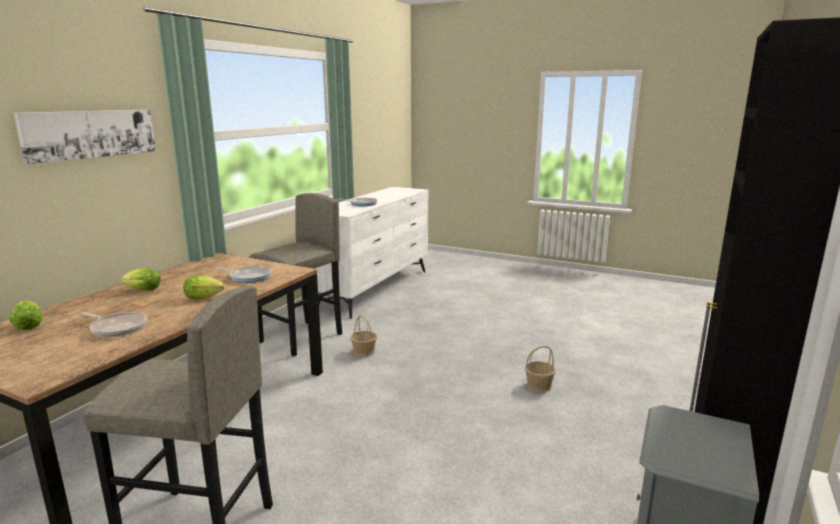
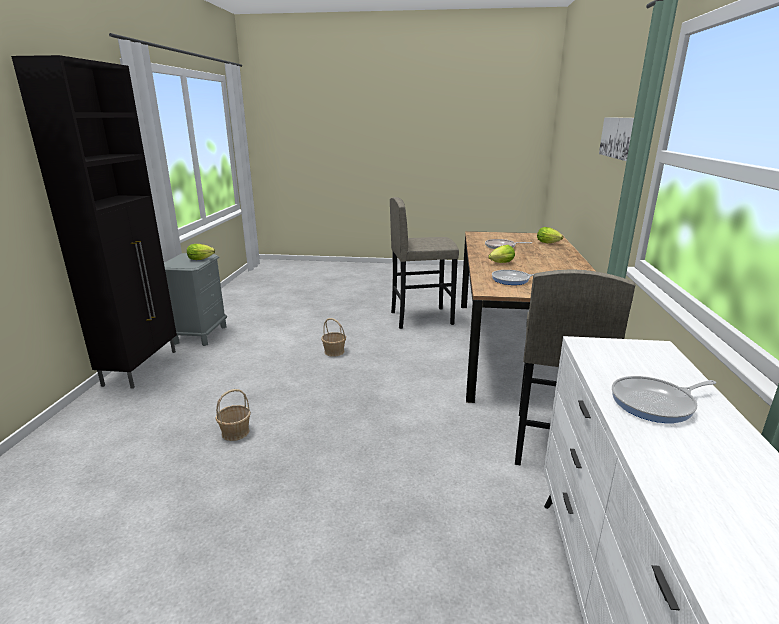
camera: 160 degrees right, 5 degrees up
lettuce [121,268,161,290] -> lettuce moved to [187,244,215,260]
basket [350,315,377,357] -> basket moved to [321,318,346,357]

